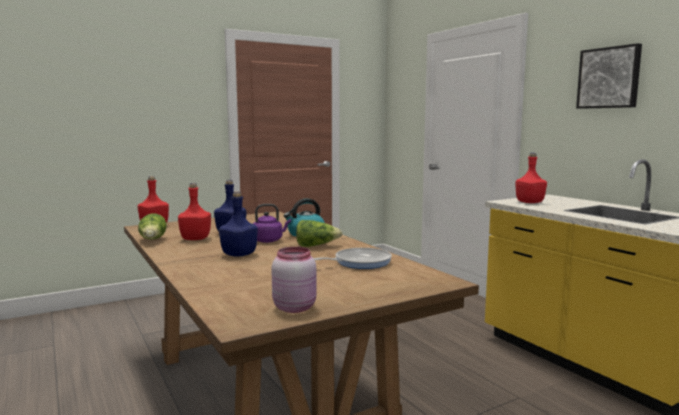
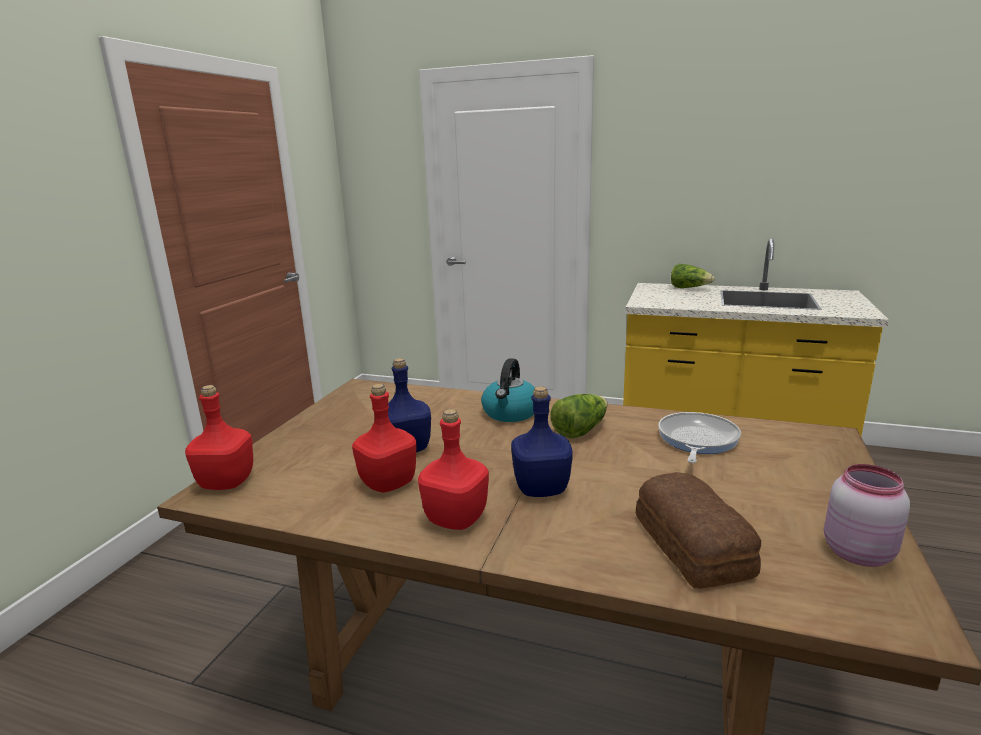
camera: 40 degrees left, 10 degrees up
lettuce [138,213,167,239] -> lettuce moved to [671,264,715,288]
purple kettle [253,204,291,243] -> none
red bottle [515,153,547,203] -> red bottle moved to [418,409,489,530]
picture [576,43,642,109] -> none
none -> bread [636,472,761,589]

